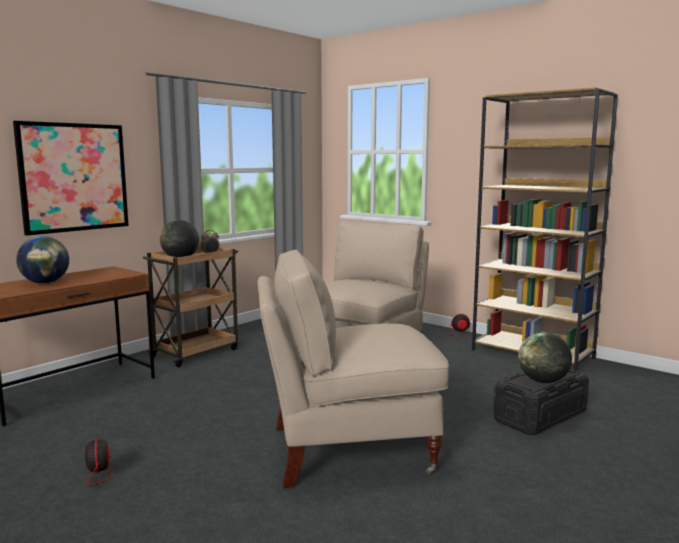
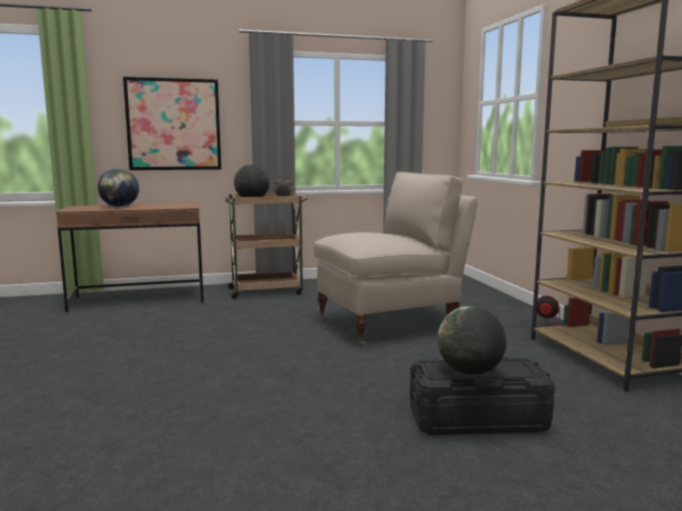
camera: 35 degrees right, 0 degrees up
fan [85,438,179,500] -> none
beige chair [257,250,449,488] -> none

